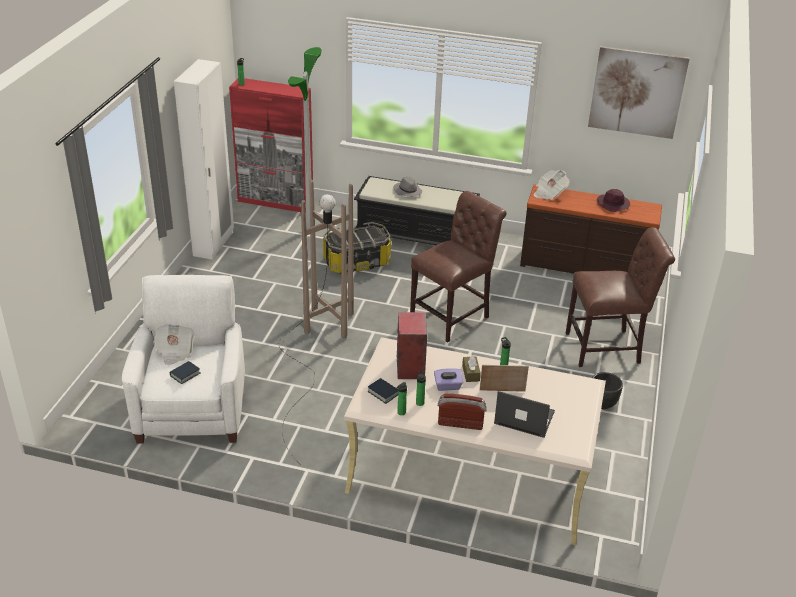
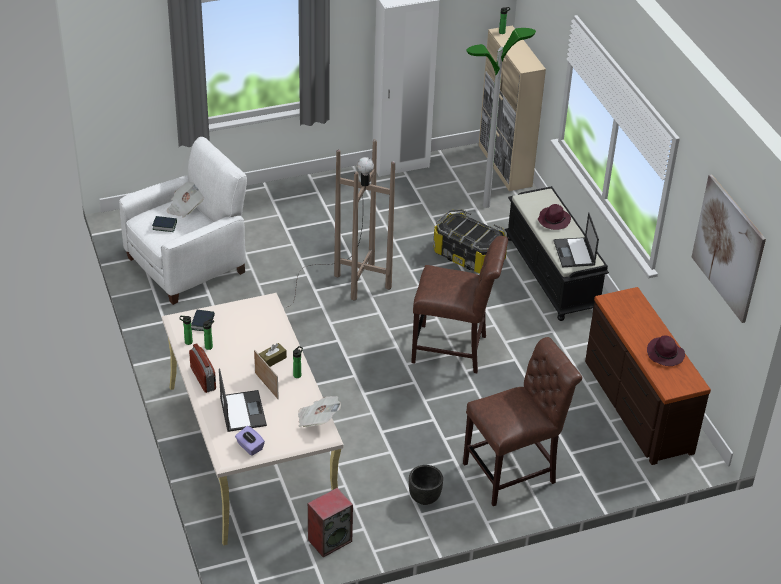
camera: 55 degrees right, 5 degrees up
red cabinet [229,78,313,212] -> beige cabinet [479,26,546,191]
grey hat [394,176,422,197] -> purple hat [538,204,571,230]
speaker [396,312,427,379] -> speaker moved to [308,488,353,557]
purple tissue box [434,368,463,391] -> purple tissue box moved to [235,426,265,456]
newspaper [534,170,570,200] -> newspaper moved to [298,396,341,427]
brown chair [566,227,675,367] -> brown chair turned 75 degrees counterclockwise [463,337,582,506]
none -> laptop [554,212,599,267]

